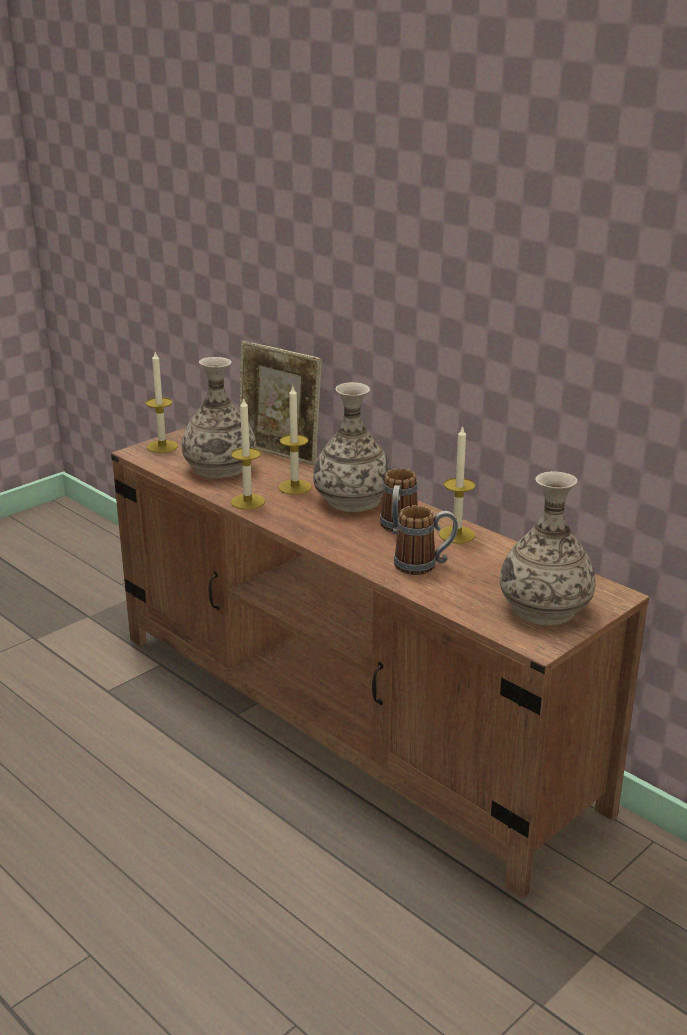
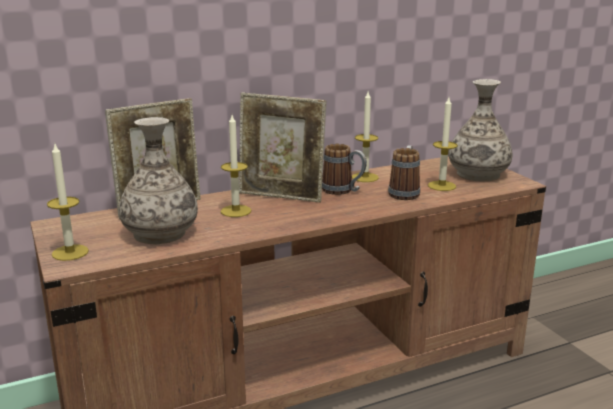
camera: 70 degrees left, 5 degrees down
candle [231,397,265,510] -> candle moved to [428,98,458,191]
vase [313,382,391,512] -> picture frame [239,93,326,203]

